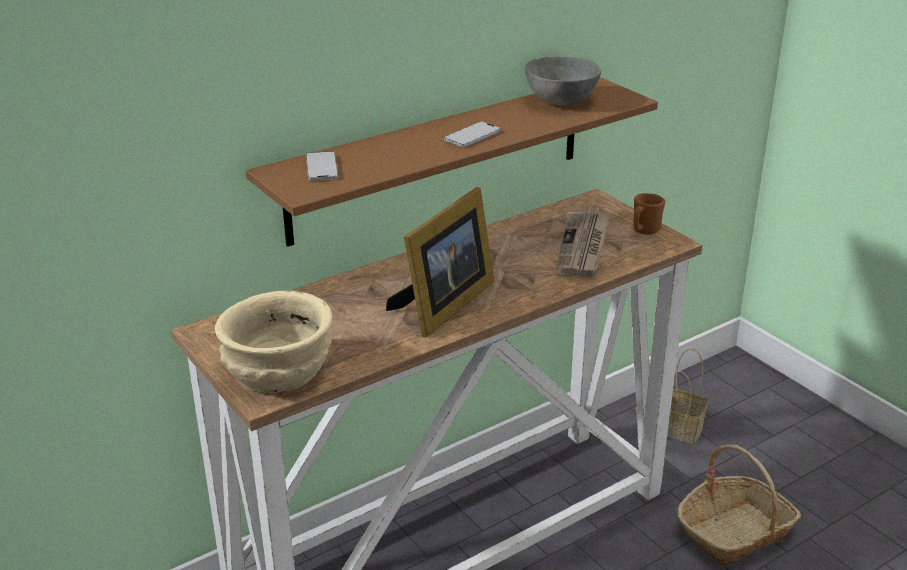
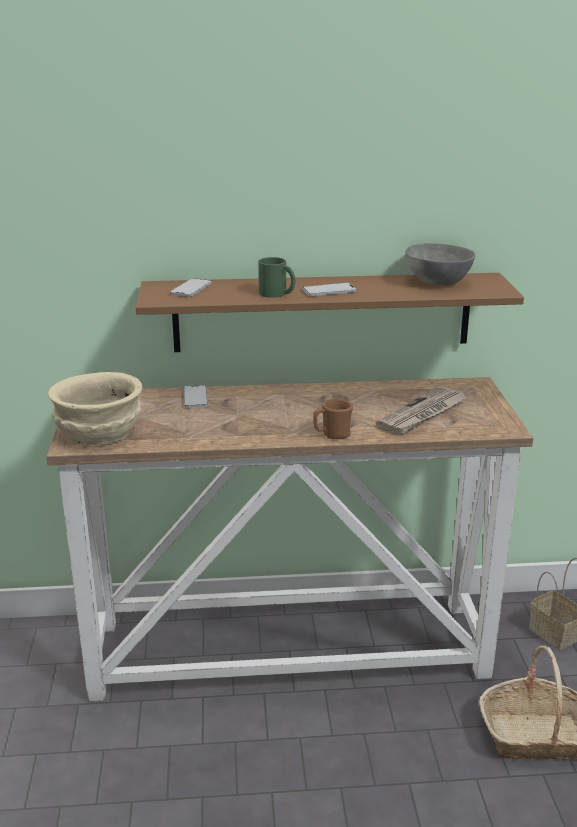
camera: 30 degrees right, 5 degrees down
picture frame [386,187,495,338] -> none
brown mug [633,193,666,235] -> brown mug moved to [313,399,353,439]
none -> phone [184,385,208,408]
none -> green mug [258,257,295,298]

